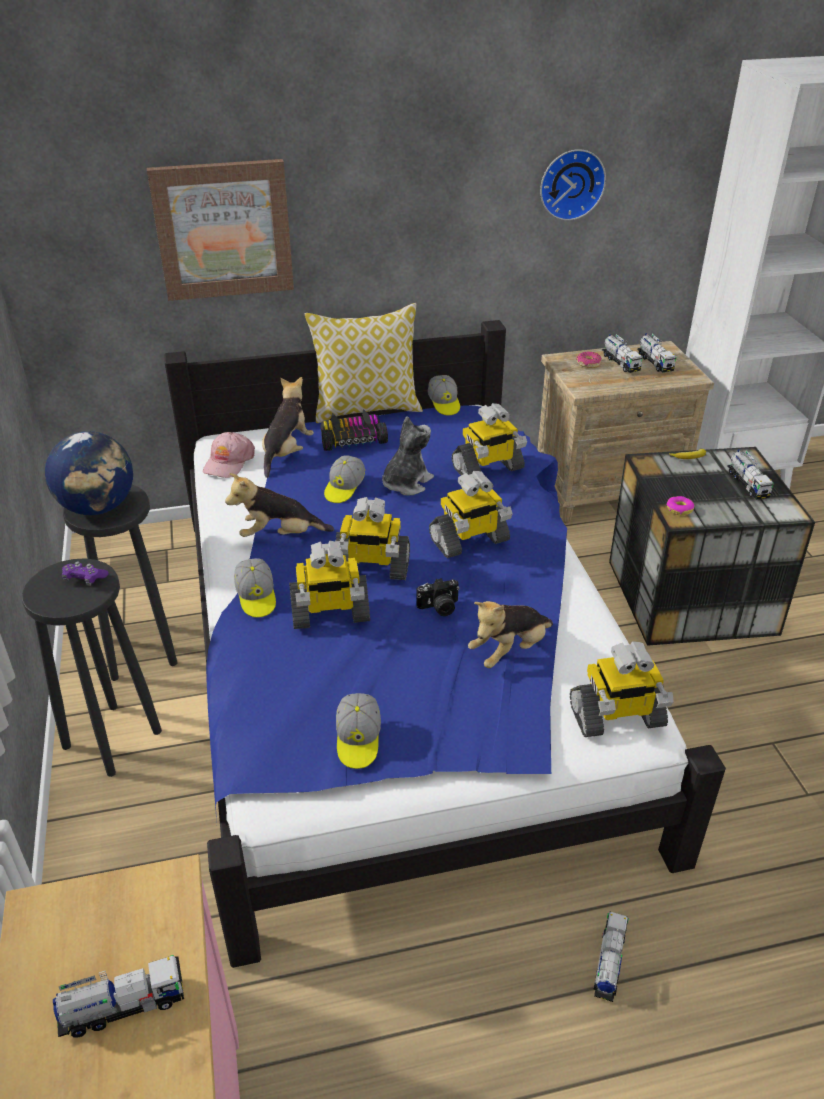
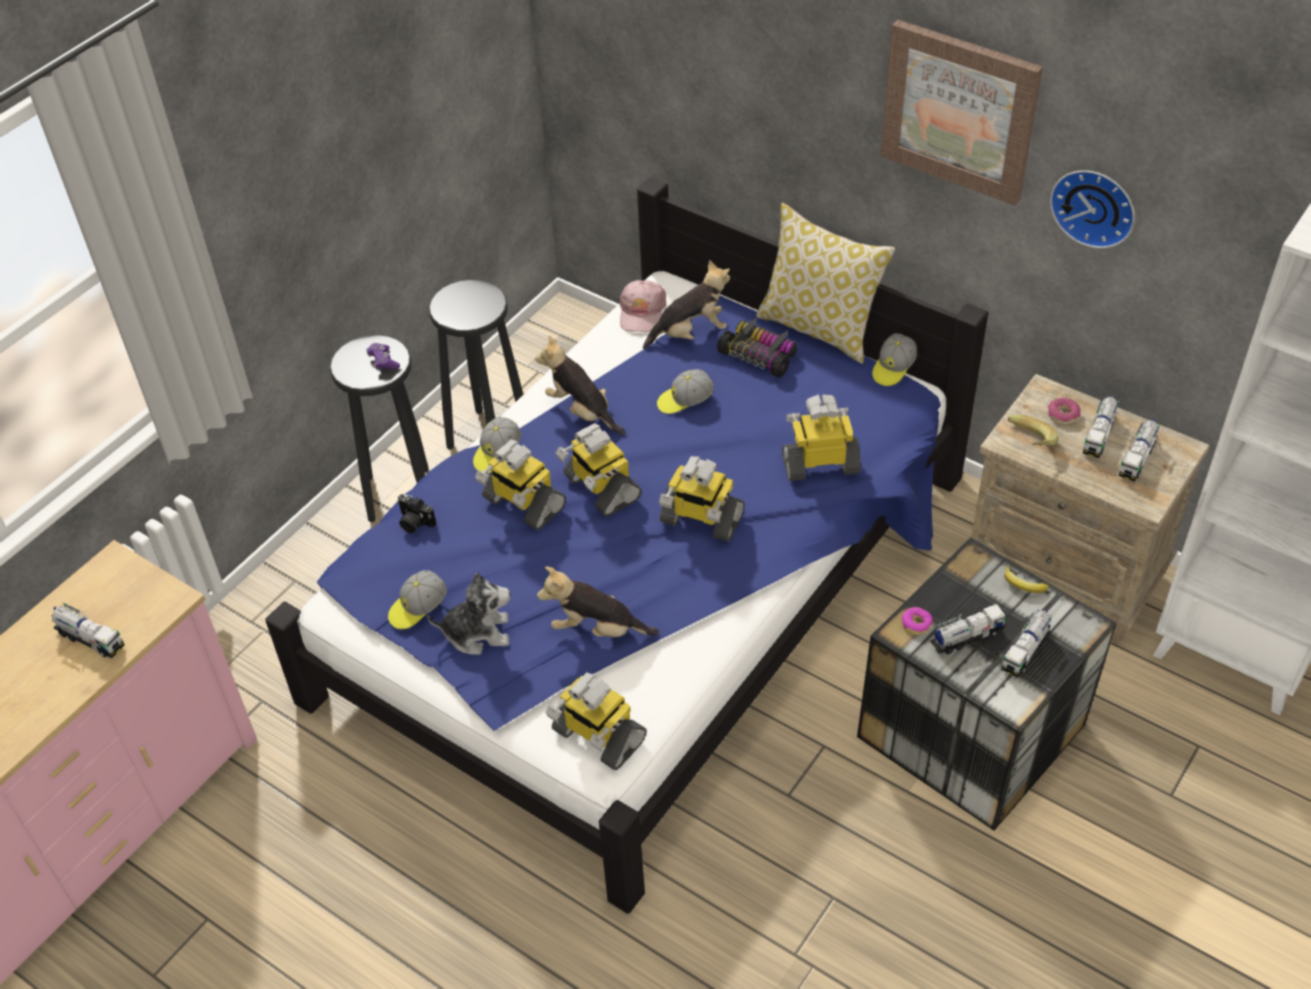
camera: 50 degrees right, 10 degrees up
globe [45,431,133,515] -> none
picture [147,159,294,301] -> picture moved to [881,20,1043,205]
pink cap [203,432,255,478] -> pink cap turned 60 degrees counterclockwise [620,280,666,332]
plush toy [382,416,434,496] -> plush toy moved to [427,572,510,655]
camera [416,578,460,616] -> camera moved to [397,494,436,533]
toy robot [452,403,527,475] -> toy robot turned 150 degrees clockwise [782,395,861,481]
toy truck [594,912,629,1002] -> toy truck moved to [930,604,1007,654]
none -> banana [1008,415,1059,446]

